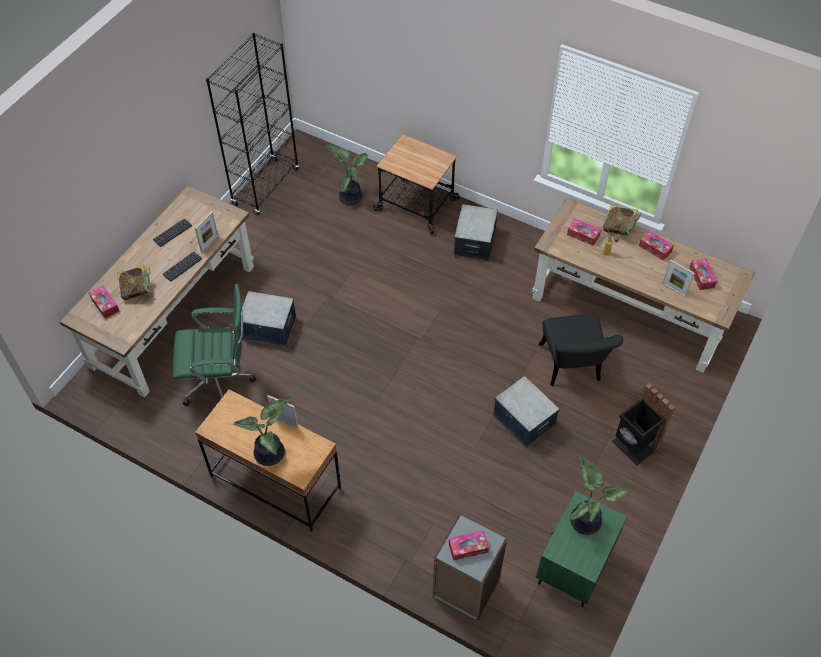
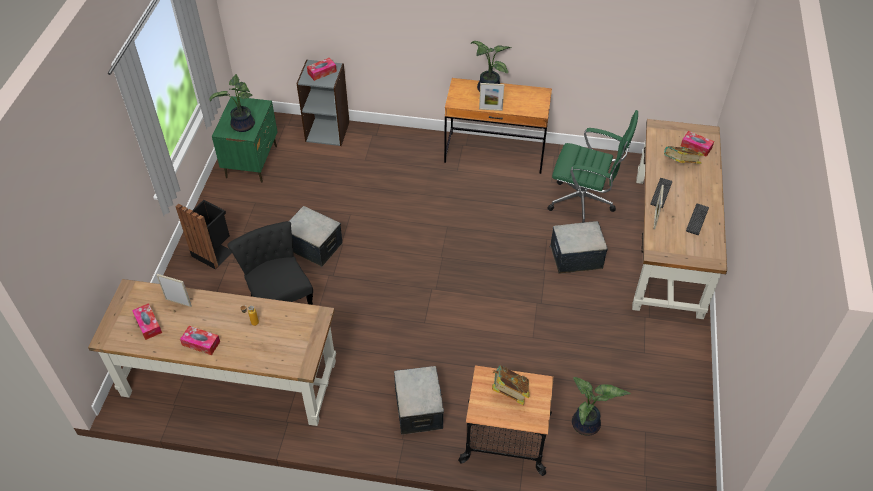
camera: 160 degrees right, 5 degrees down
green office chair [173,284,256,407] -> green office chair turned 135 degrees counterclockwise [547,110,638,223]
black bookcase [206,33,299,216] -> none
tissue box [567,218,601,246] -> none
book [603,205,641,236] -> book moved to [492,365,530,405]

